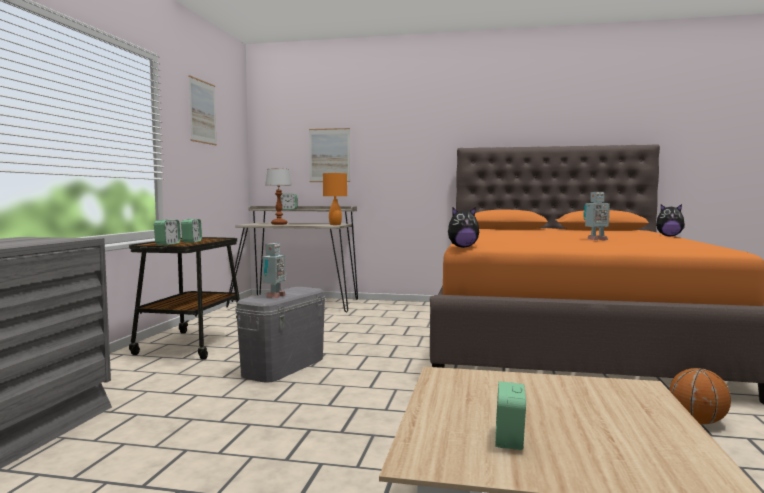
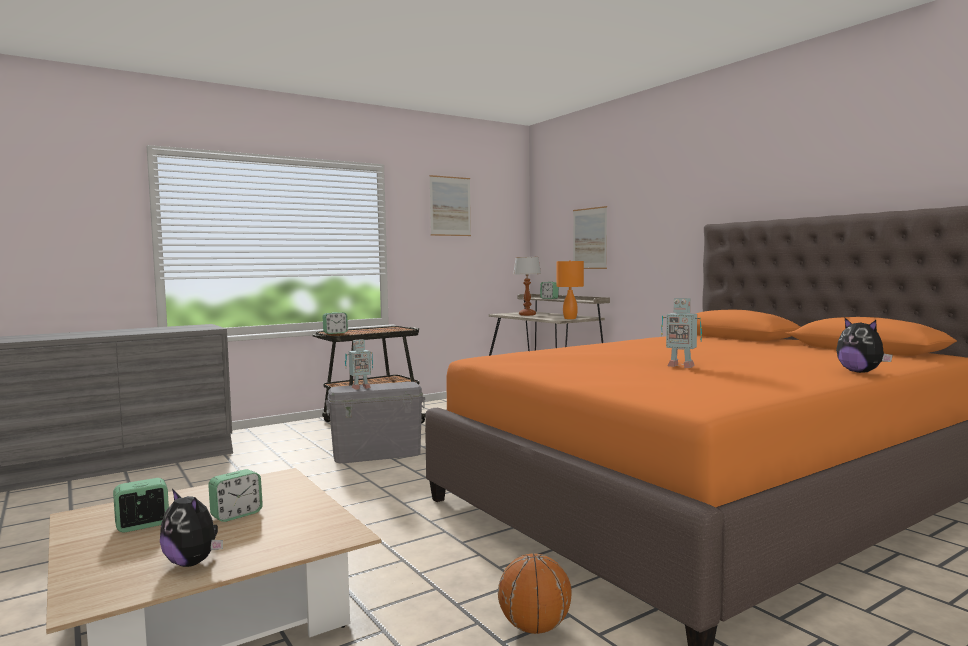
camera: 45 degrees right, 0 degrees up
alarm clock [181,219,202,243] -> alarm clock moved to [208,469,263,522]
plush toy [448,207,479,248] -> plush toy moved to [160,489,223,567]

